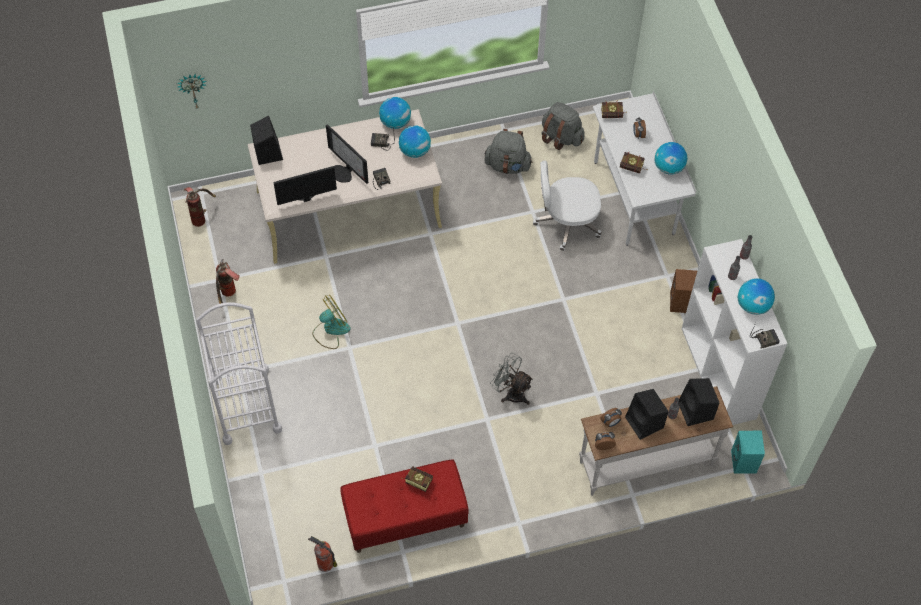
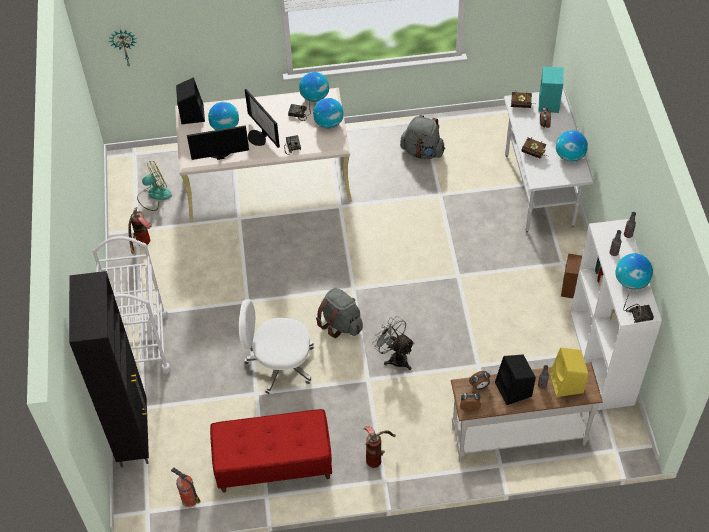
camera: 10 degrees right, 5 degrees down
fire extinguisher [184,187,216,227] -> fire extinguisher moved to [364,426,396,468]
fan [312,295,351,349] -> fan moved to [137,161,172,211]
book [402,467,433,492] -> none
white office chair [533,160,601,251] -> white office chair moved to [239,299,314,394]
grey backpack [542,102,585,150] -> grey backpack moved to [316,288,363,338]
black speaker [678,378,719,426] -> yellow speaker [550,347,588,397]
turquoise speaker [731,431,765,474] -> turquoise speaker moved to [538,66,564,113]
none -> black cabinet [69,271,149,467]
none -> globe [208,102,239,130]

